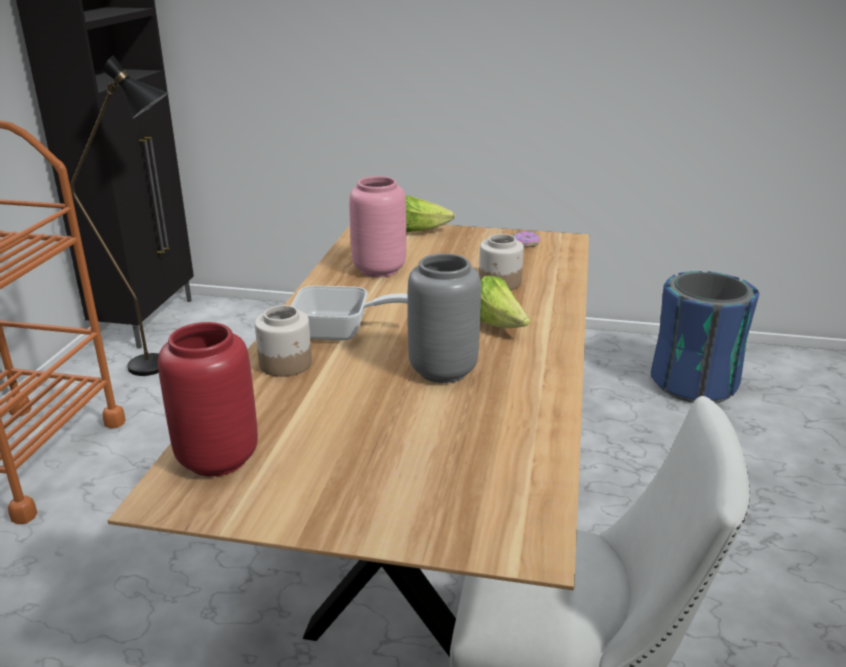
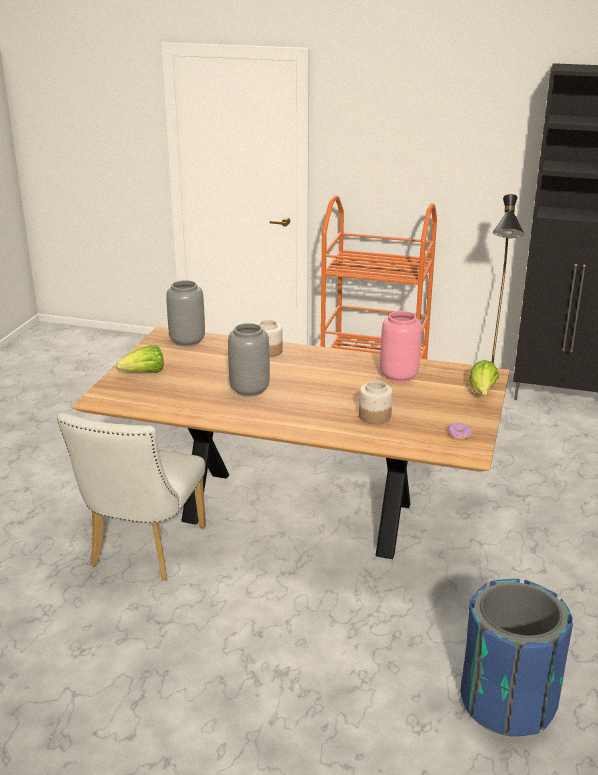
camera: 95 degrees right, 0 degrees up
red vase [158,322,258,477] -> grey vase [166,280,205,347]
frying pan [291,285,407,340] -> none
lettuce [480,276,530,328] -> lettuce moved to [116,345,164,373]

